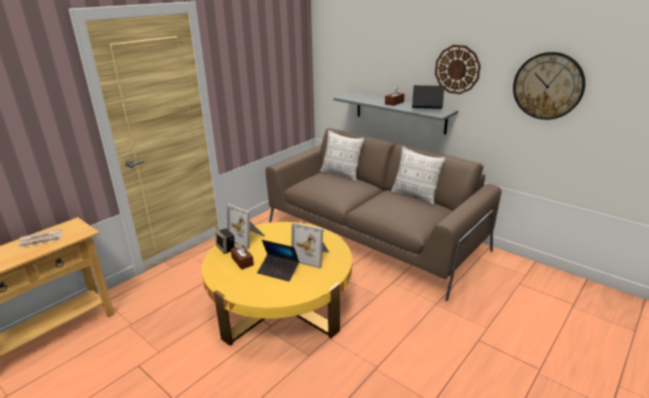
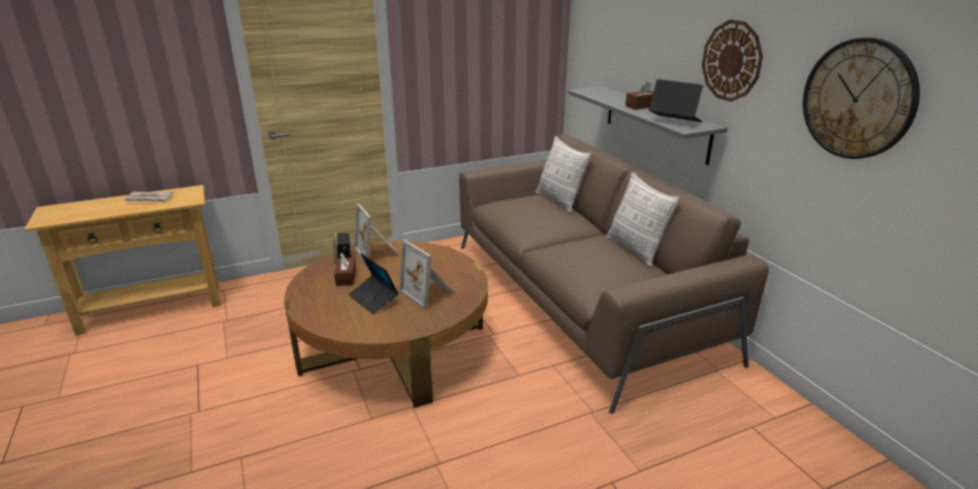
camera: 25 degrees right, 0 degrees up
yellow coffee table [202,222,352,346] -> brown coffee table [284,241,488,408]

